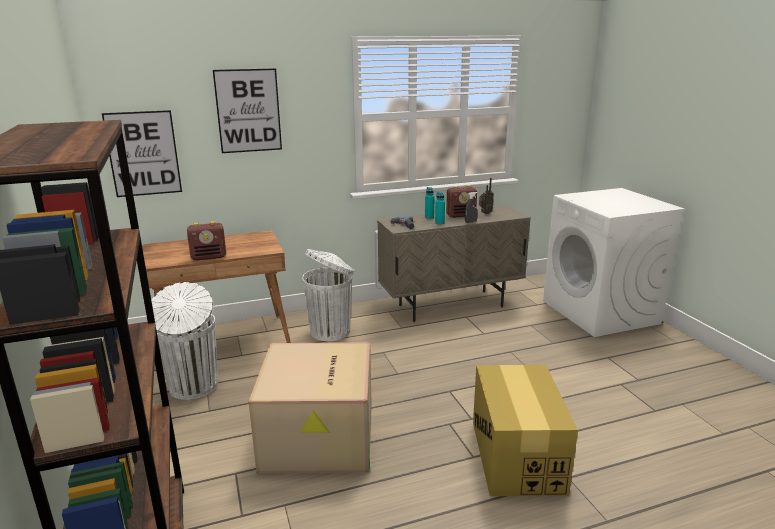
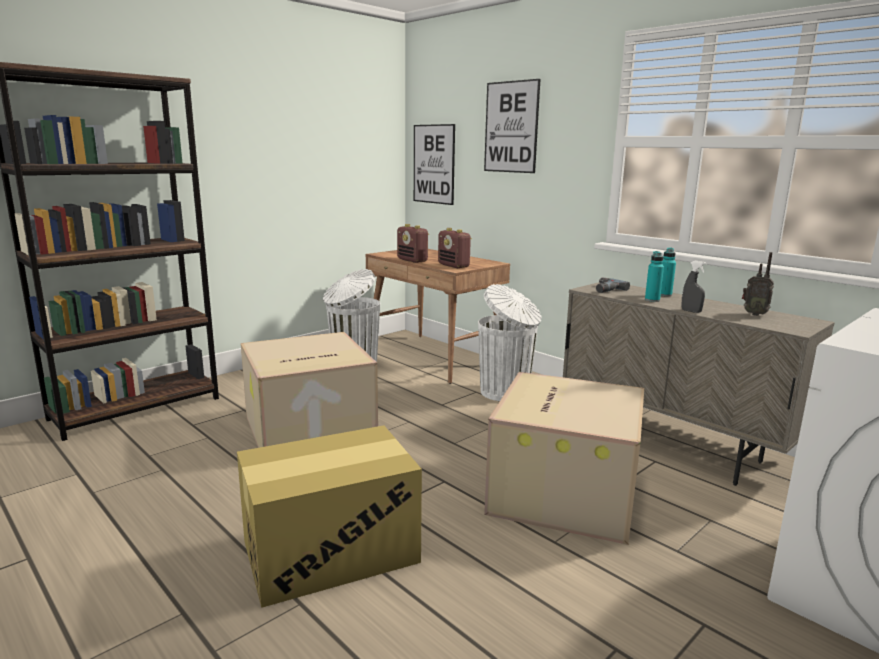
camera: 65 degrees right, 5 degrees down
radio [446,185,477,218] -> radio moved to [438,228,472,268]
none -> cardboard box [484,372,644,545]

